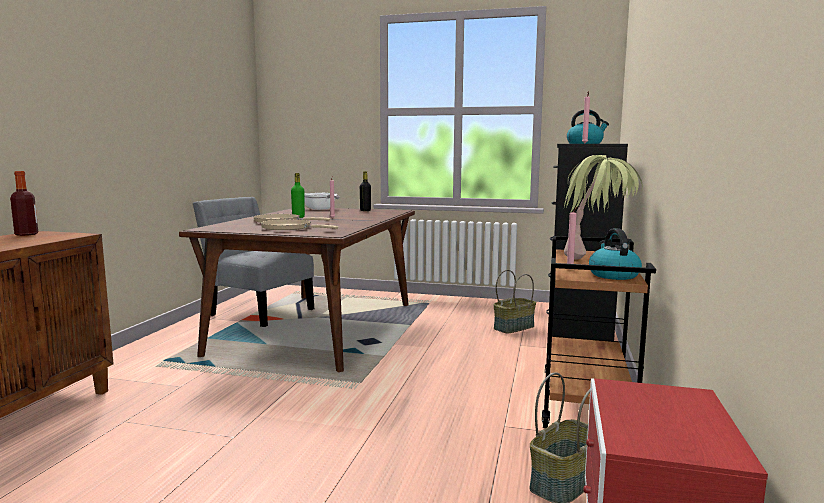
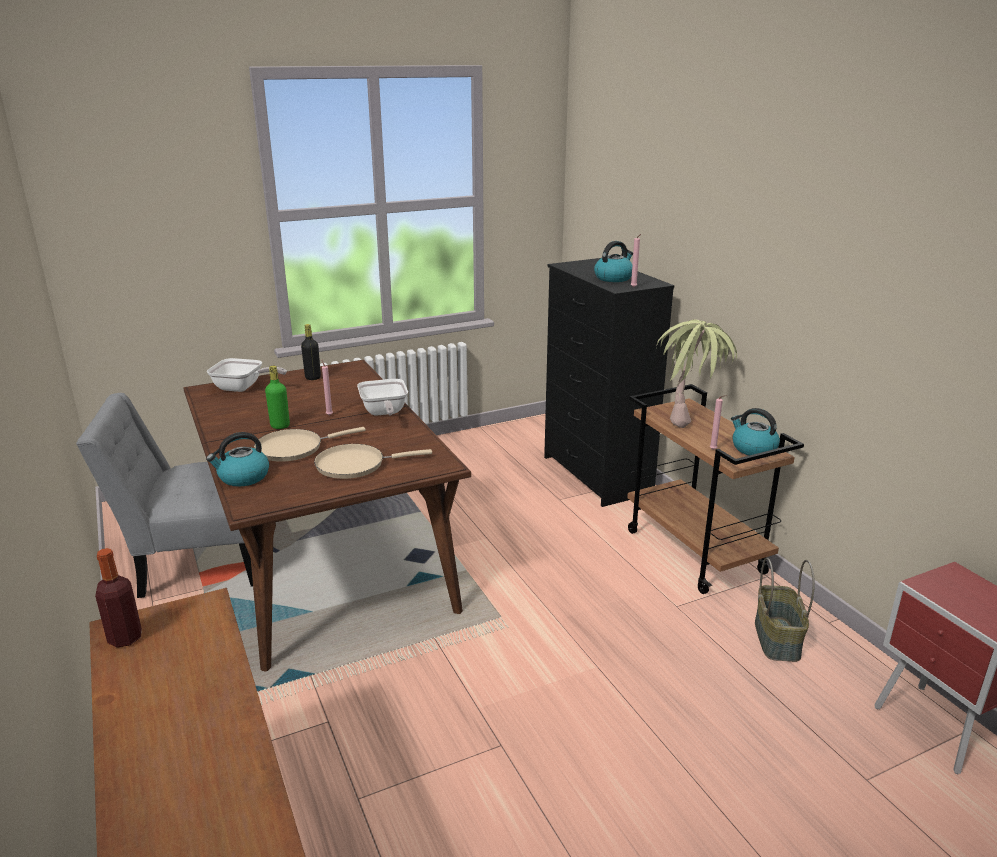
camera: 40 degrees left, 15 degrees up
basket [493,270,536,333] -> none
none -> kettle [206,432,269,487]
none -> frying pan [357,379,408,416]

